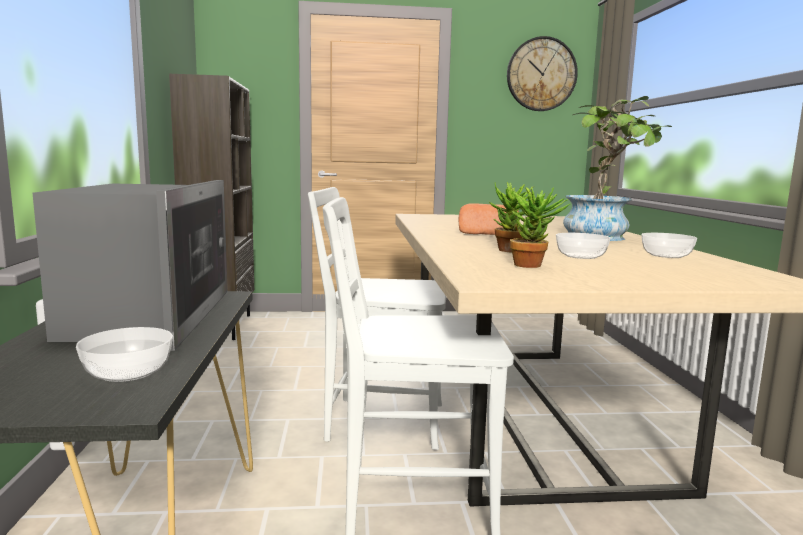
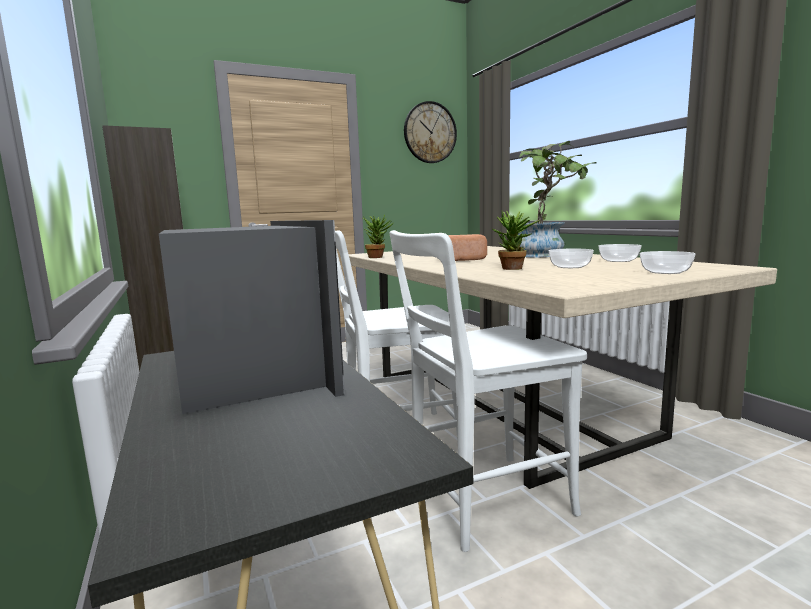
camera: 20 degrees left, 0 degrees up
bowl [76,327,173,382] -> bowl moved to [640,251,696,274]
potted plant [510,187,570,268] -> potted plant moved to [363,215,393,258]

